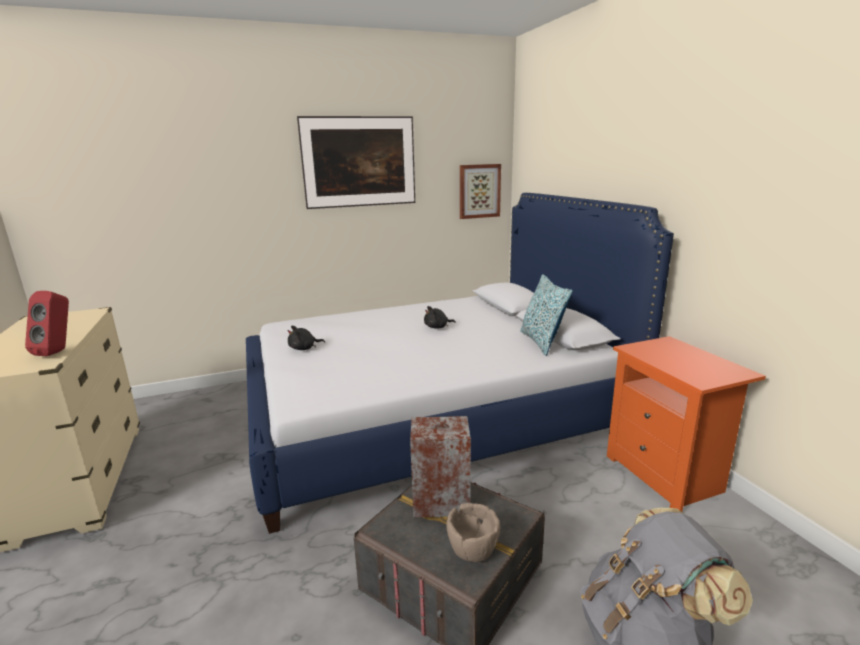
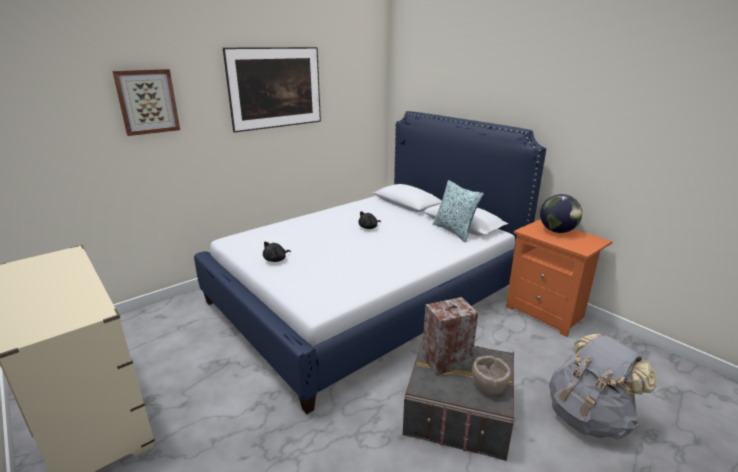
camera: 20 degrees left, 5 degrees up
red speaker [25,291,69,356] -> none
picture [460,164,501,219] -> picture moved to [113,69,180,136]
none -> globe [540,194,582,233]

